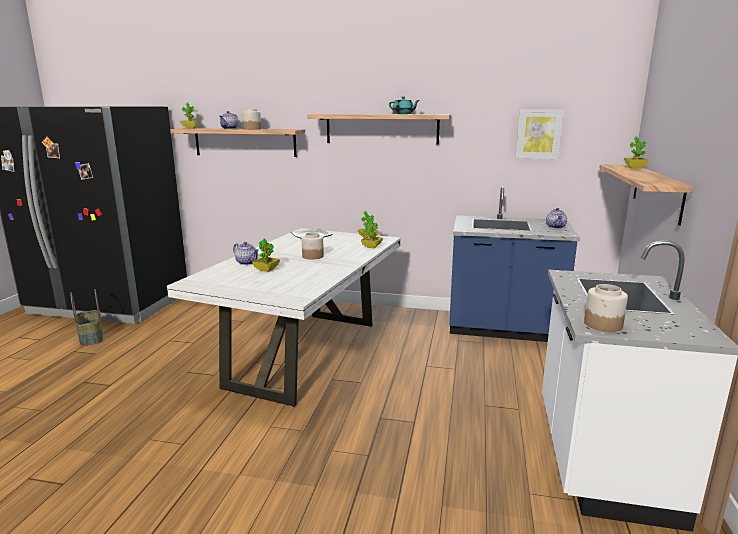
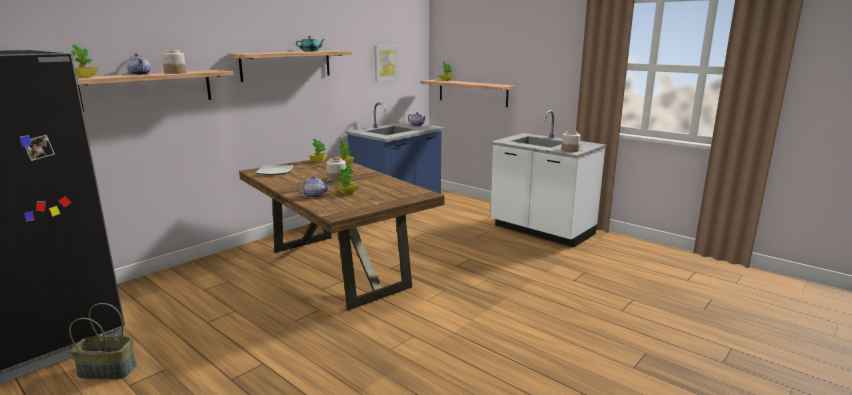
camera: 60 degrees left, 0 degrees up
white dining table [167,228,401,407] -> brown dining table [239,156,445,310]

